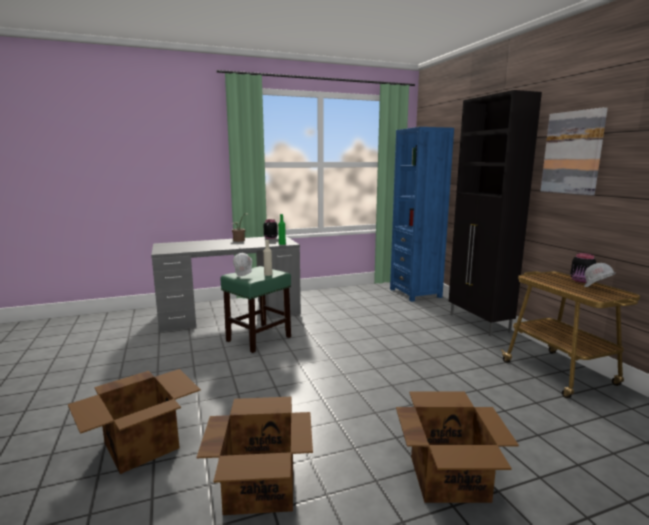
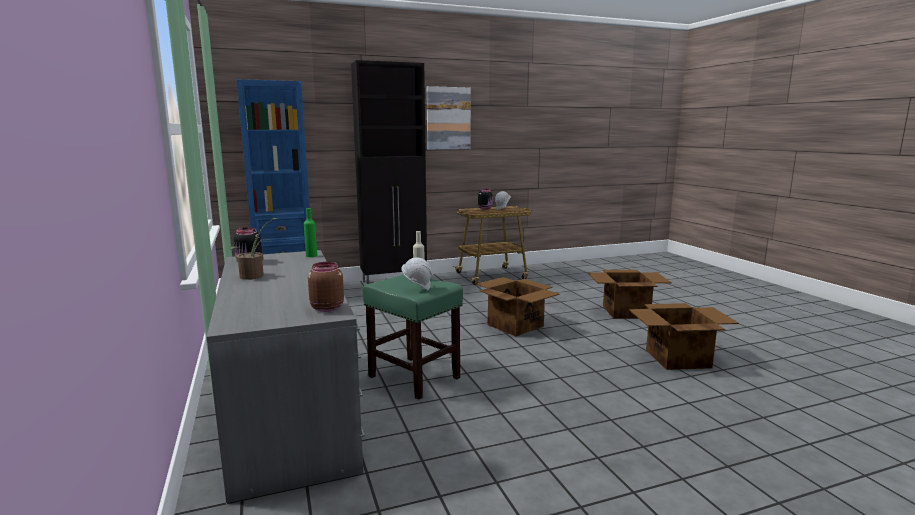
camera: 90 degrees left, 0 degrees up
cardboard box [68,369,201,474] -> cardboard box moved to [476,277,560,336]
none -> brown jar [308,262,344,312]

